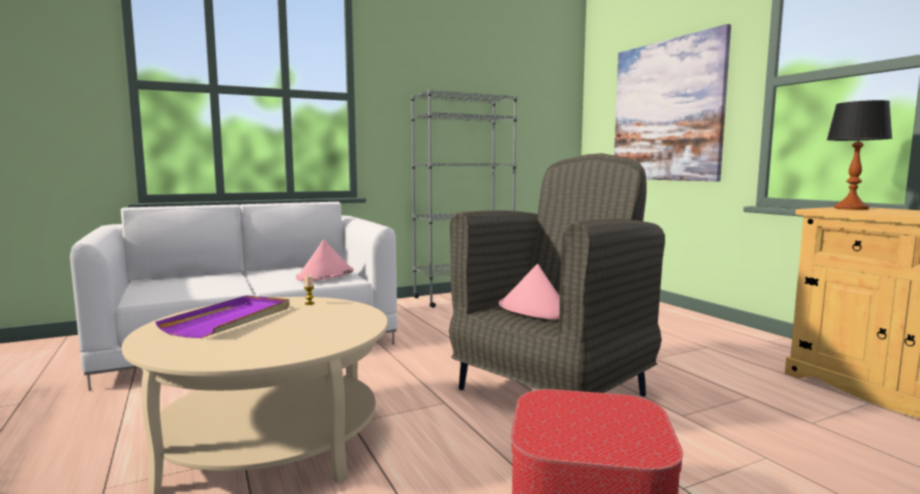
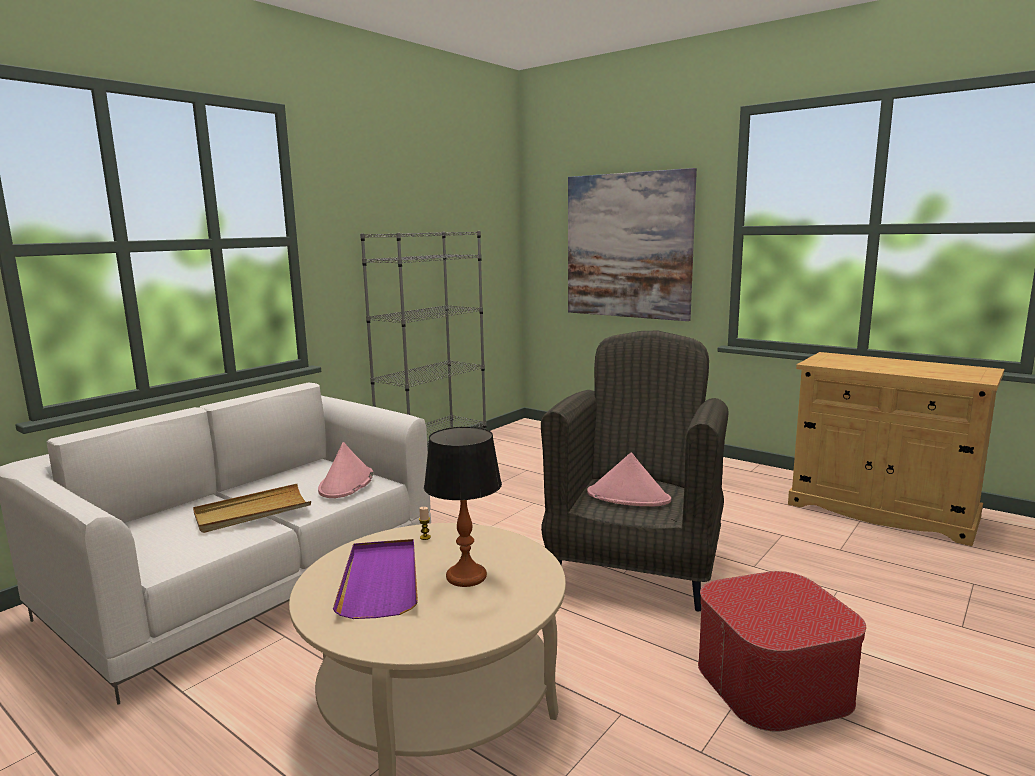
camera: 25 degrees left, 5 degrees up
table lamp [826,100,893,210] -> table lamp moved to [424,427,502,587]
none -> beige tray [193,484,311,533]

